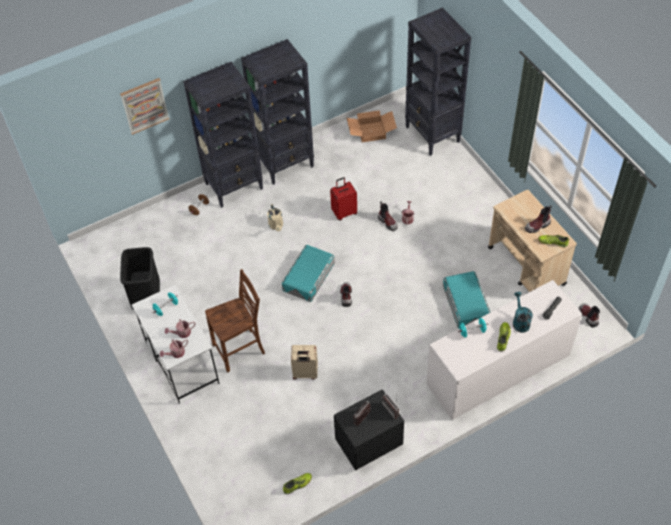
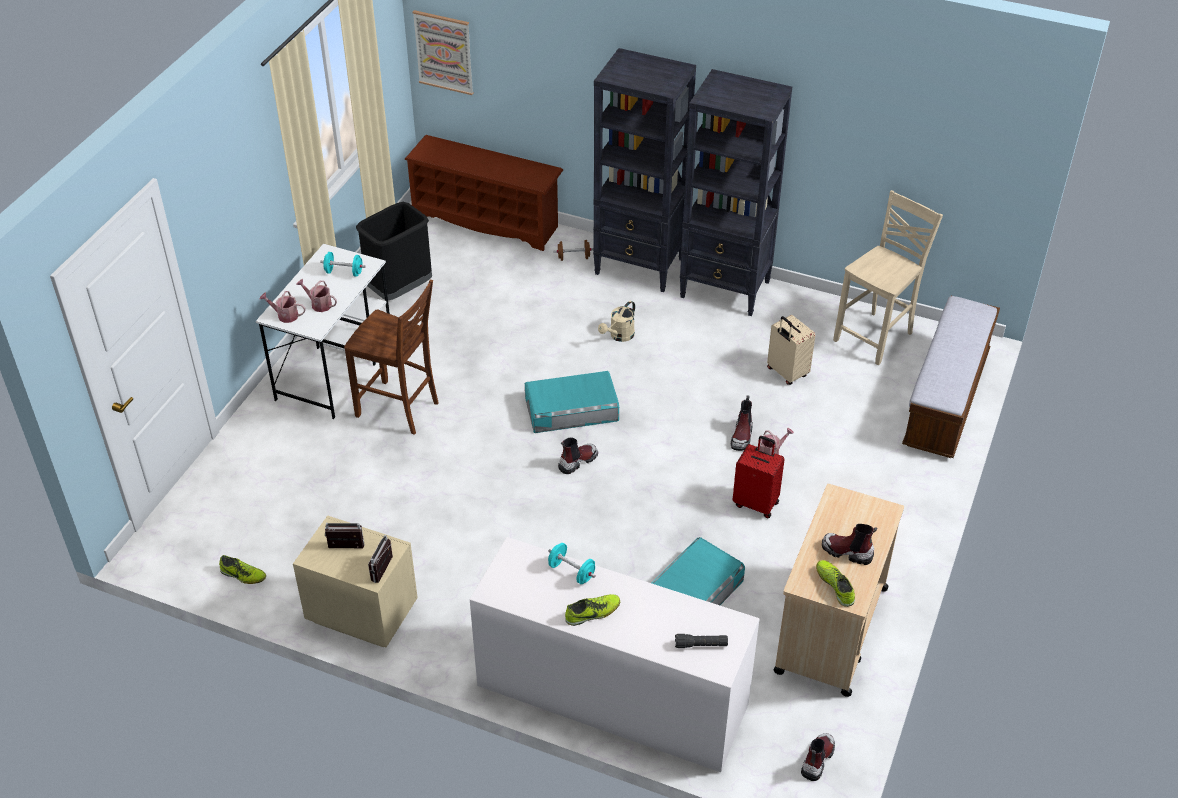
camera: 50 degrees right, 10 degrees down
picture [120,78,169,135] -> picture moved to [412,10,473,95]
beige suitcase [291,345,318,380] -> beige suitcase moved to [767,315,815,385]
red suitcase [330,177,357,220] -> red suitcase moved to [733,436,785,519]
black nightstand [334,389,404,471] -> beige nightstand [293,515,418,647]
cardboard box [347,110,397,142] -> beige chair [833,190,943,366]
black bookcase [405,7,471,156] -> bench [902,296,1000,458]
turquoise watering can [513,292,533,333] -> none
none -> brown shoe rack [404,135,563,251]

